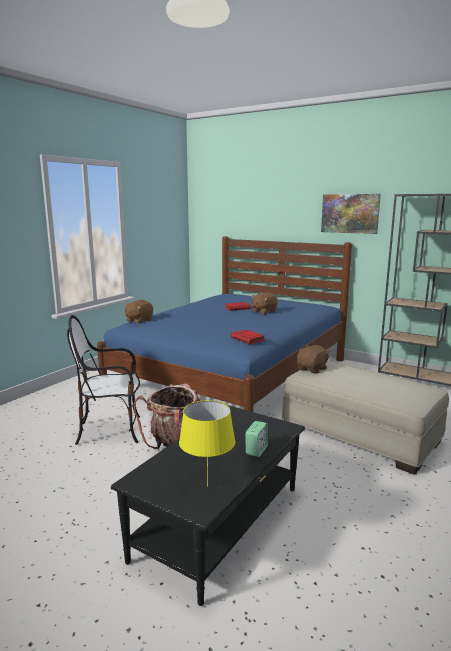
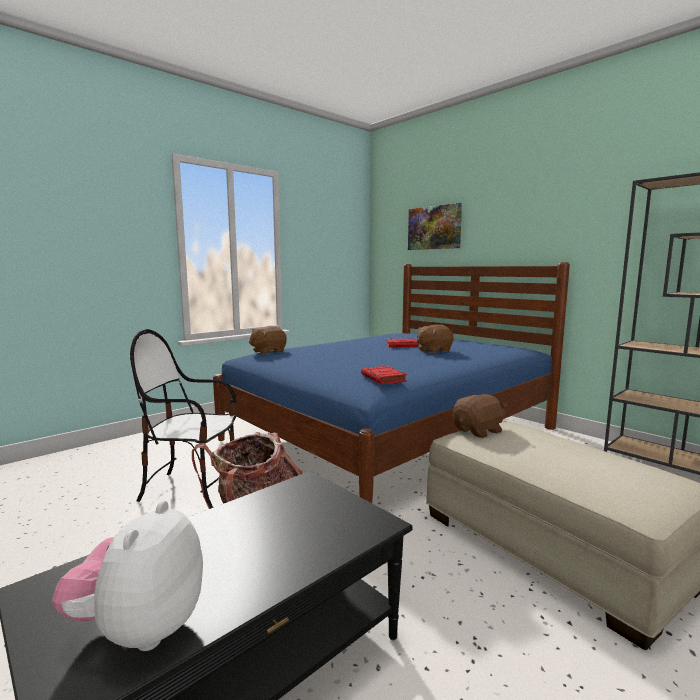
camera: 15 degrees right, 5 degrees down
yellow table lamp [179,400,235,486] -> plush toy [52,501,203,651]
alarm clock [245,421,269,457] -> none
picture [321,194,381,234] -> picture moved to [408,203,462,250]

